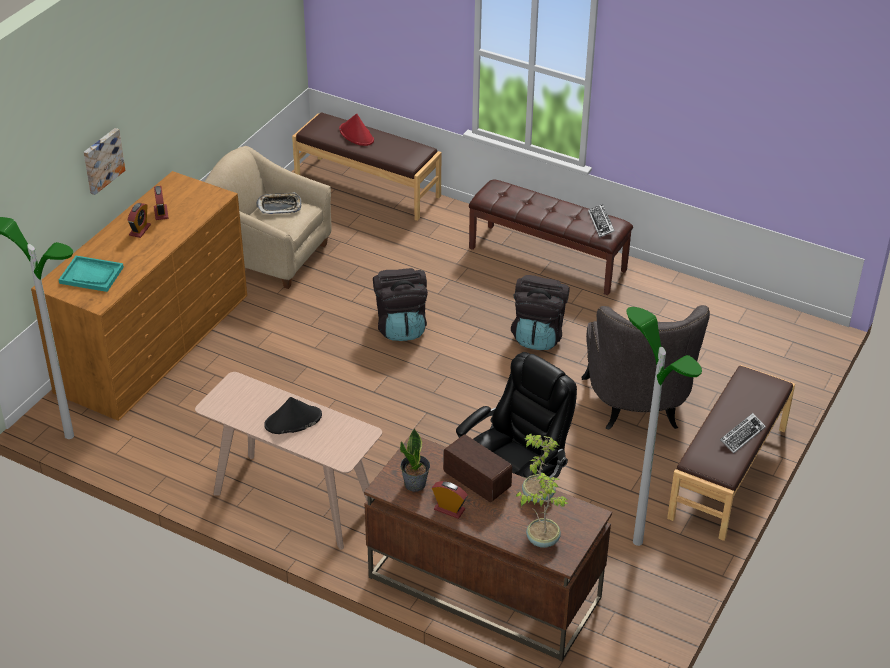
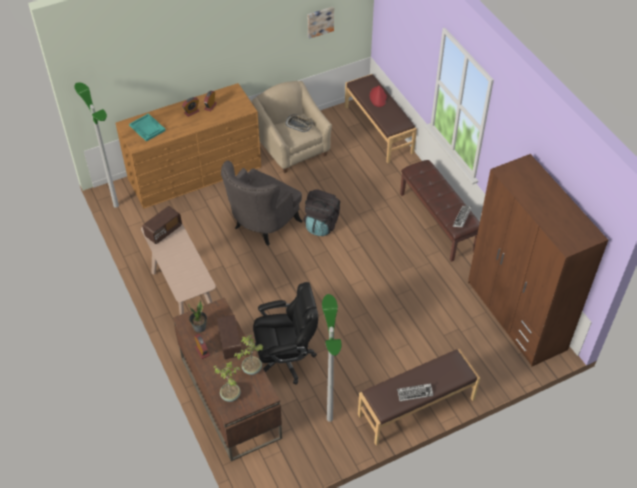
camera: 35 degrees right, 10 degrees up
picture [84,128,125,195] -> picture moved to [308,7,334,39]
black hat [264,397,322,434] -> none
black backpack [511,275,570,350] -> none
grey armchair [582,305,710,429] -> grey armchair moved to [221,160,303,246]
none -> radio [143,206,182,244]
none -> brown wardrobe [468,154,608,367]

